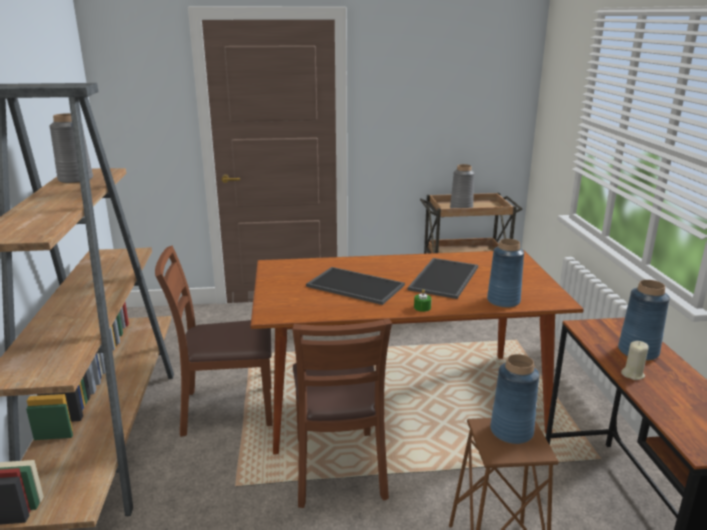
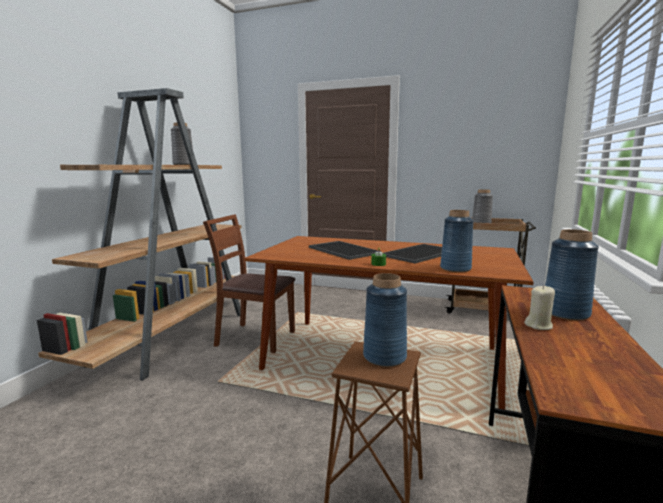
camera: 25 degrees right, 10 degrees down
brown chair [292,319,392,508] -> none

